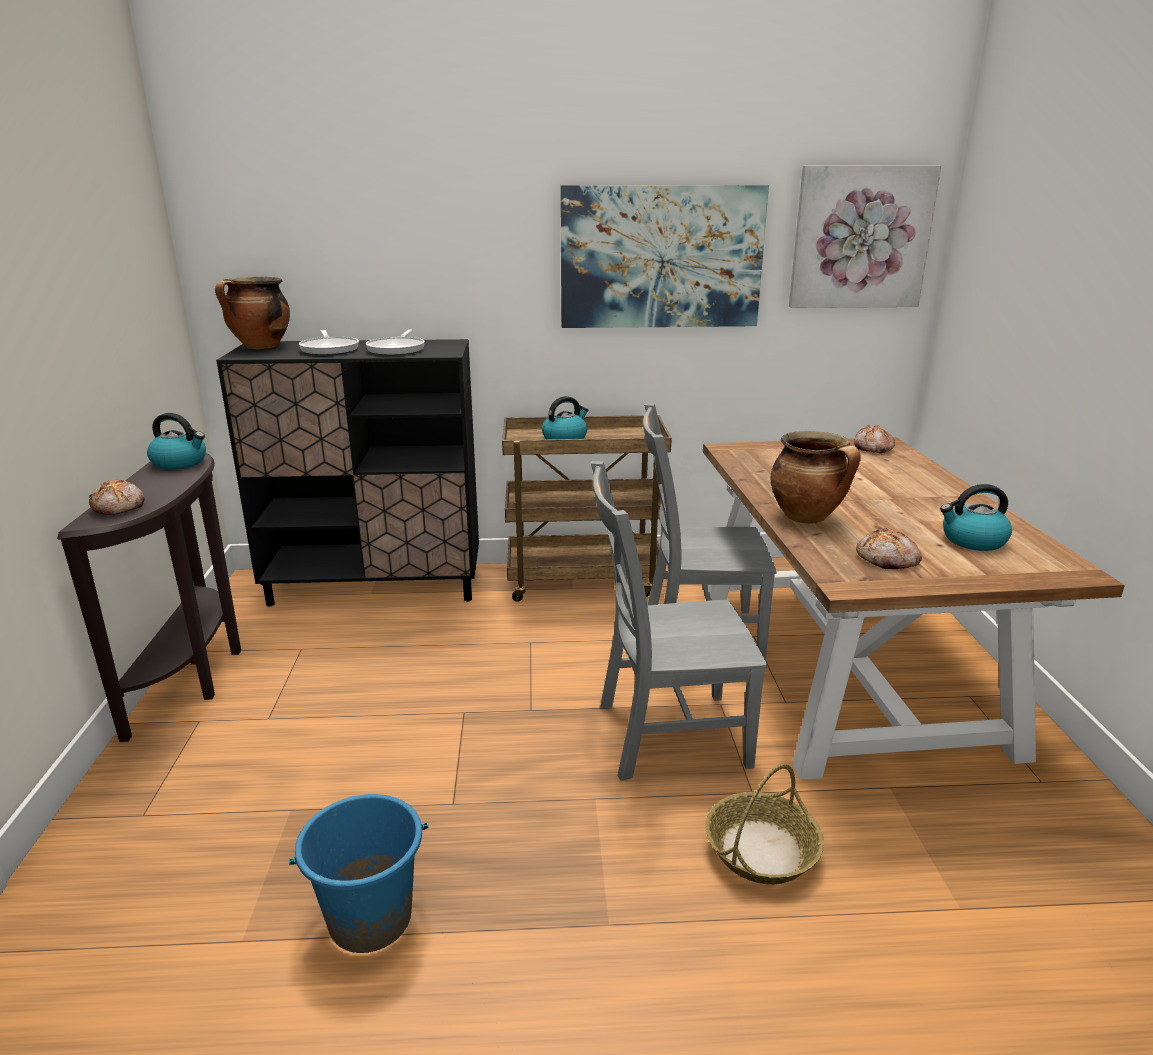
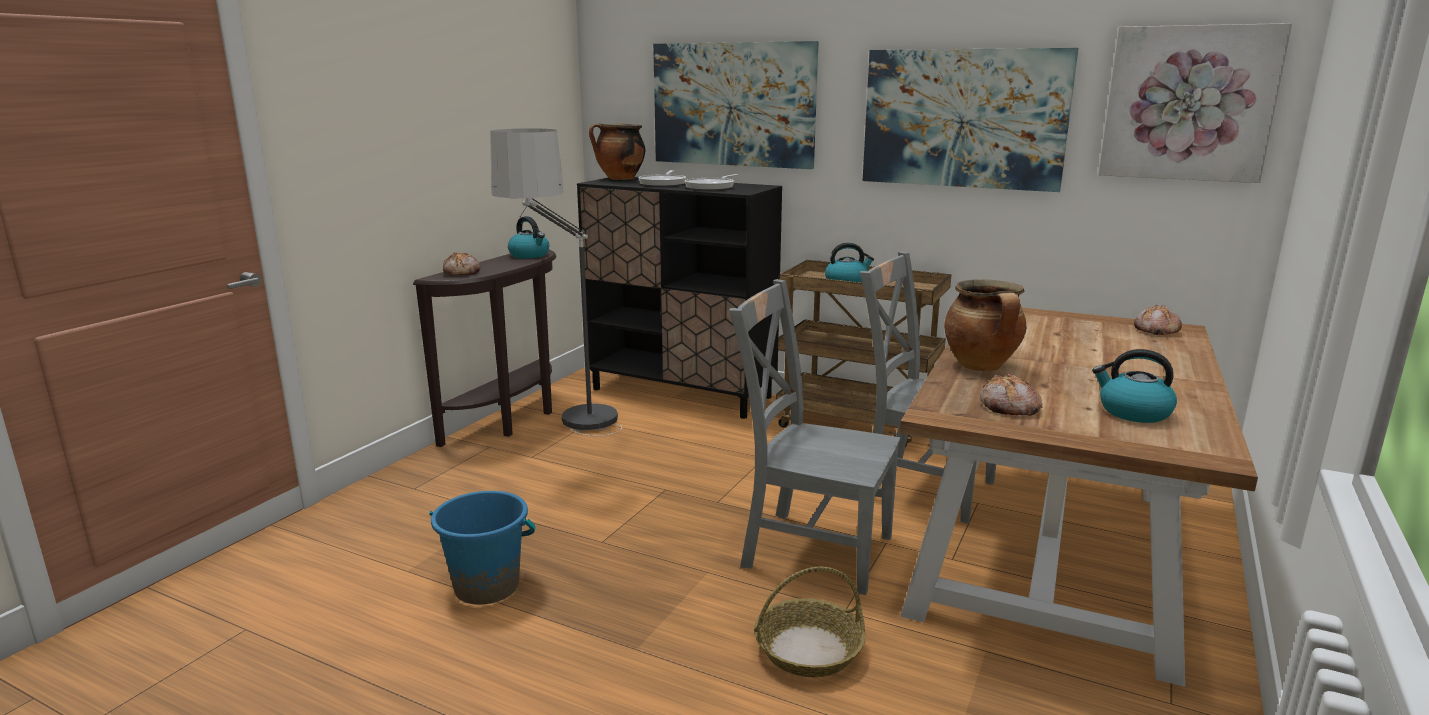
camera: 30 degrees right, 5 degrees down
none -> floor lamp [490,128,622,436]
none -> picture [653,41,819,169]

